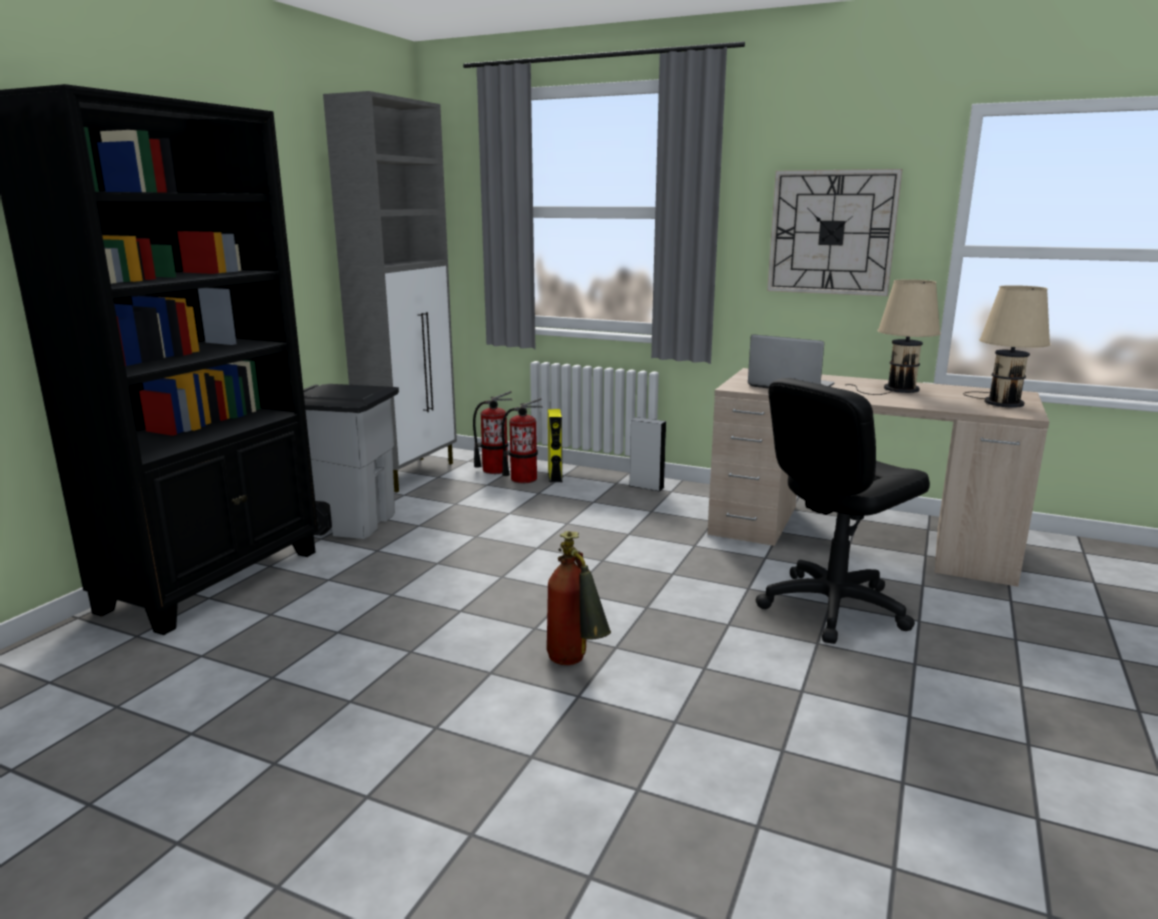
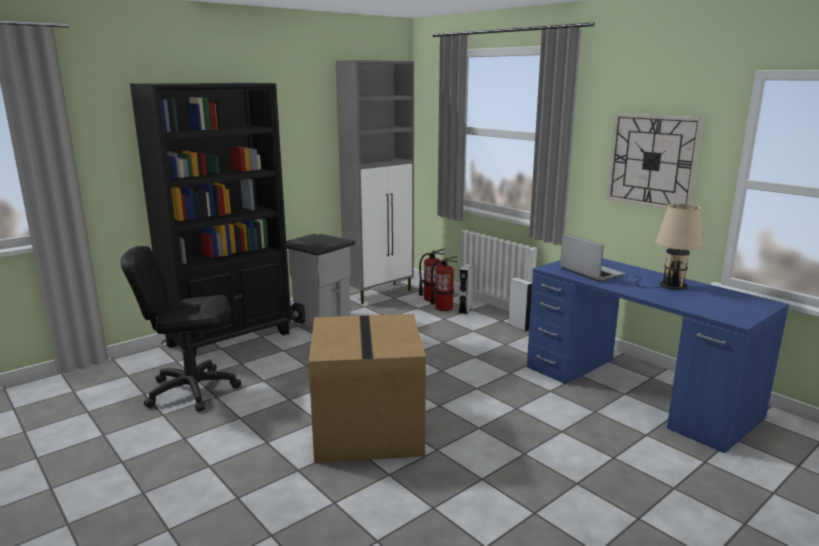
camera: 25 degrees right, 0 degrees up
fire extinguisher [547,531,611,665] -> cardboard box [309,314,426,463]
yellow speaker [548,409,563,483] -> grey speaker [458,264,473,314]
beige desk [707,368,1049,587] -> blue desk [527,258,789,454]
black office chair [756,378,930,644] -> black office chair moved to [121,246,241,412]
beige table lamp [963,285,1051,408] -> none

